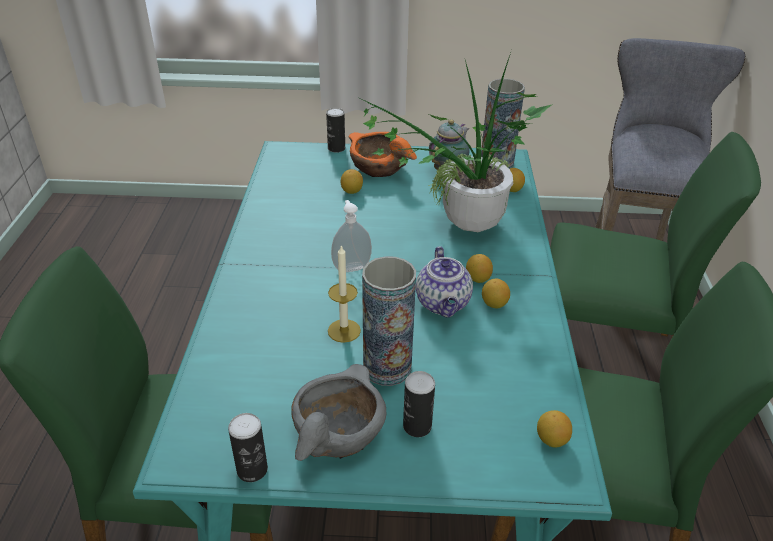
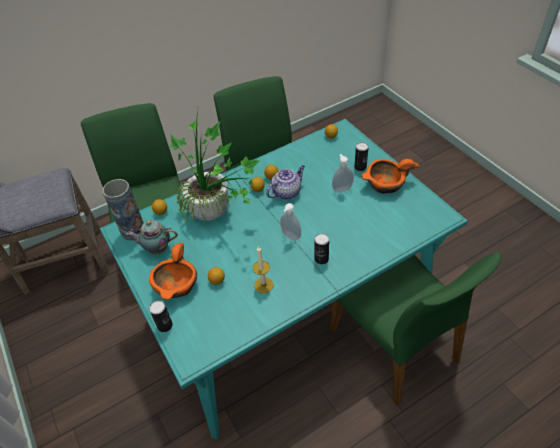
camera: 120 degrees left, 10 degrees up
can [228,413,268,482] -> can moved to [314,233,329,265]
grey bowl [291,364,386,461] -> orange bowl [361,159,419,194]
candle [328,244,361,343] -> candle moved to [253,246,273,293]
vase [362,256,416,386] -> soap dispenser [332,154,354,193]

